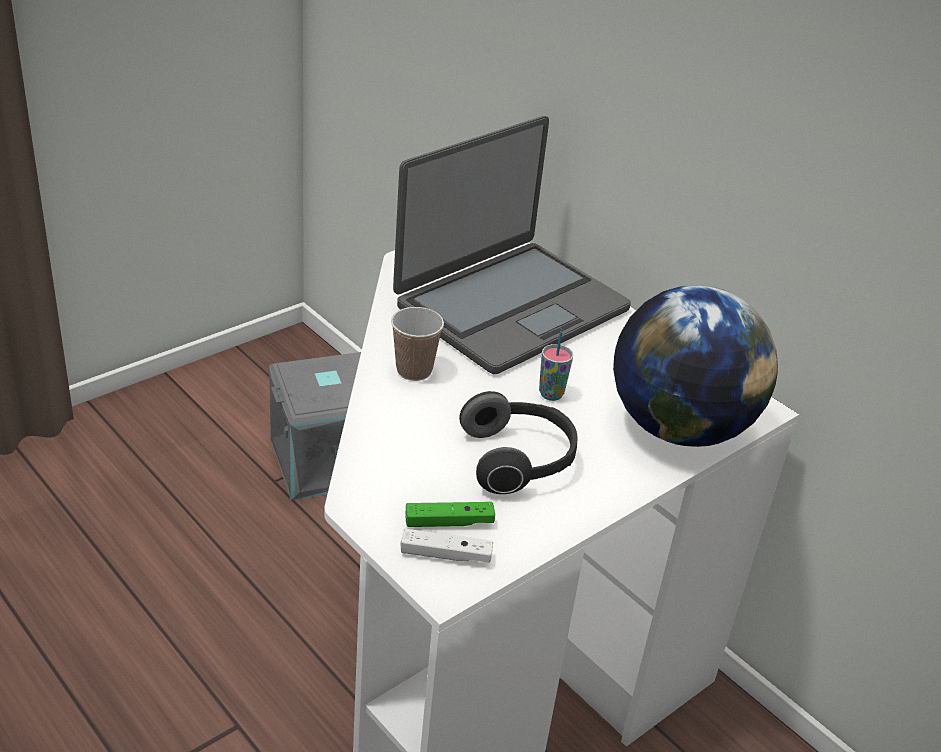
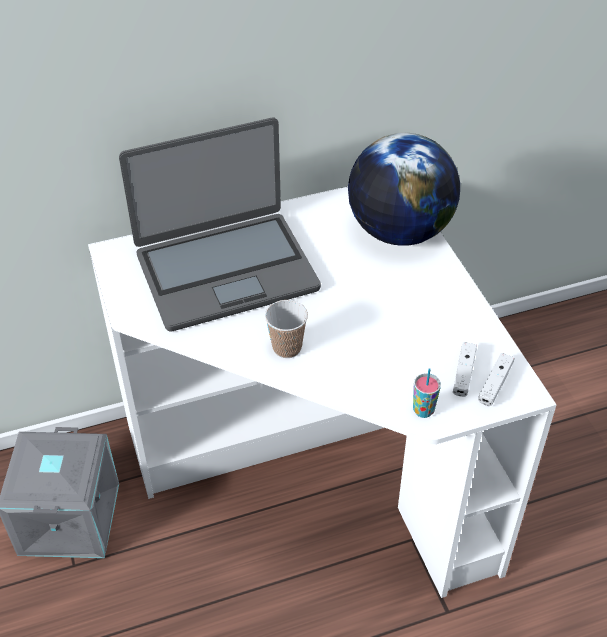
camera: 65 degrees left, 10 degrees up
laptop [393,116,631,374] -> laptop turned 90 degrees clockwise [119,118,321,332]
green game controller [406,502,495,527] -> white game controller [453,342,477,397]
headphones [459,391,578,494] -> none
cup [539,331,573,401] -> cup moved to [413,368,441,418]

